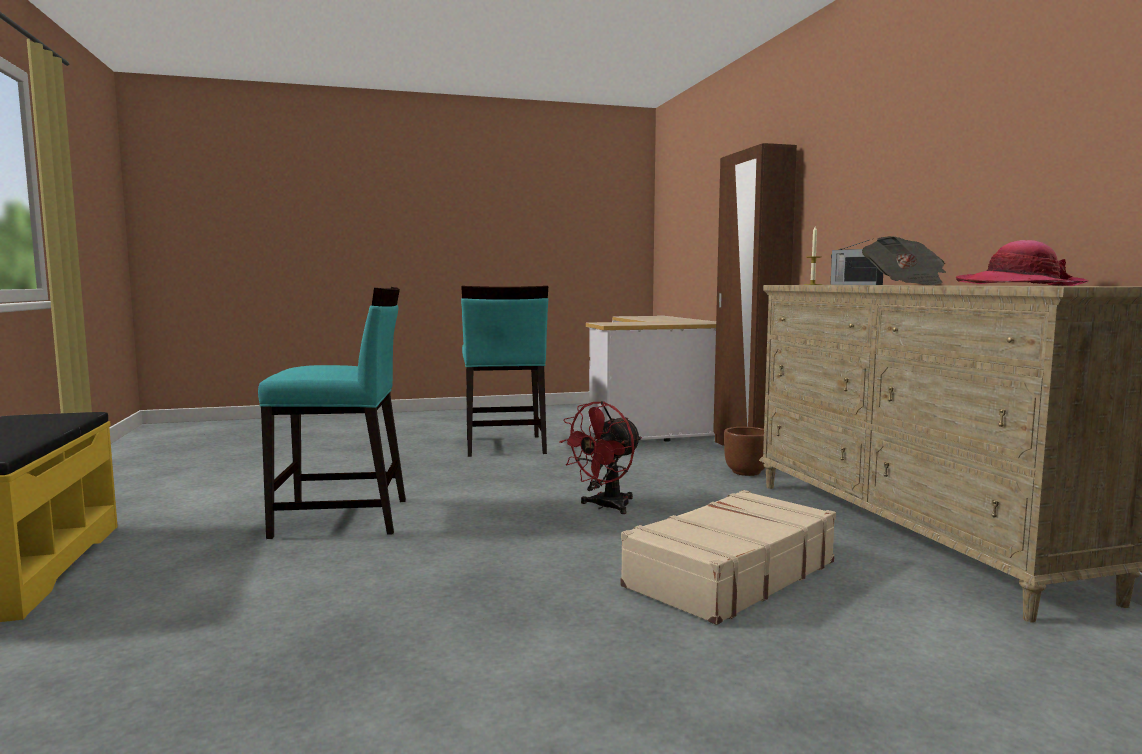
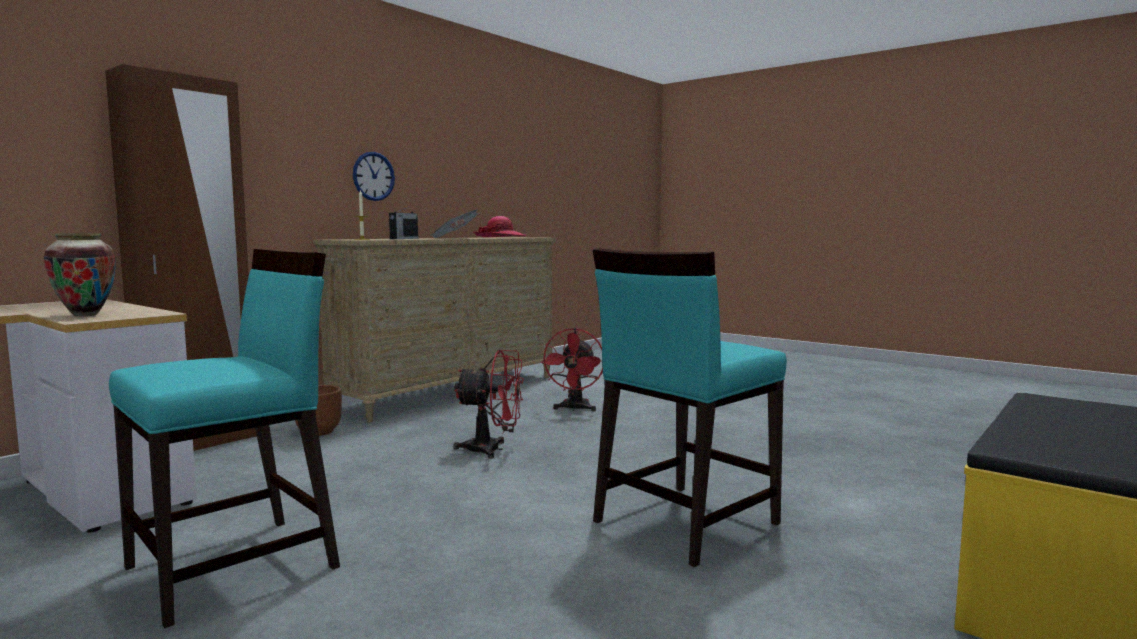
camera: 125 degrees left, 0 degrees up
turquoise chair [258,287,406,539] -> turquoise chair turned 90 degrees counterclockwise [593,248,787,567]
beige suitcase [620,490,836,625] -> red fan [541,328,603,412]
none -> vase [44,233,116,317]
none -> wall clock [353,152,395,201]

